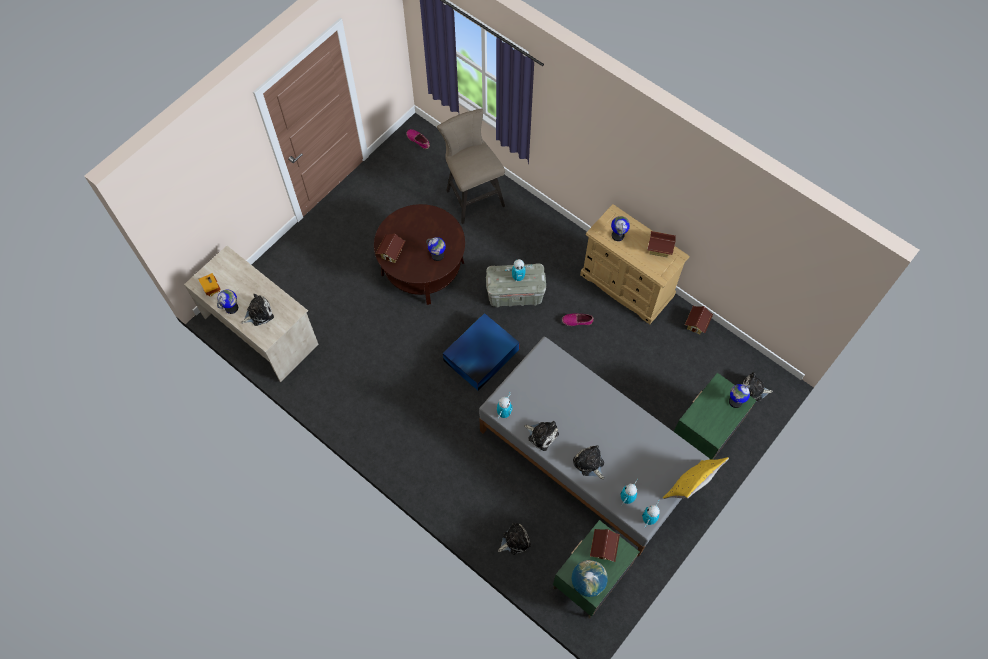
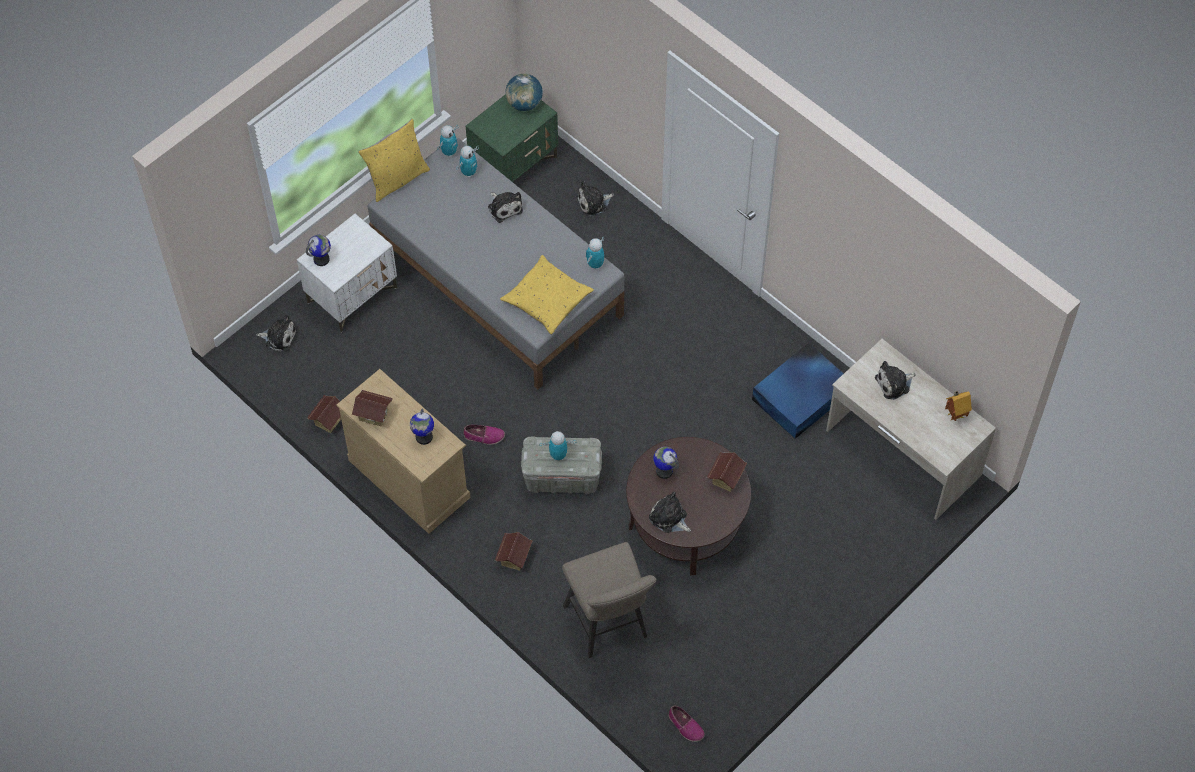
camera: 175 degrees left, 5 degrees down
globe [217,290,238,314] -> none
blue storage box [443,313,519,390] -> blue storage box moved to [752,343,844,439]
plush toy [524,421,559,451] -> plush toy moved to [649,492,691,533]
toy house [590,529,620,562] -> toy house moved to [495,532,533,571]
green nightstand [674,373,757,460] -> white nightstand [297,214,397,333]
none -> yellow pillow [500,255,594,335]

